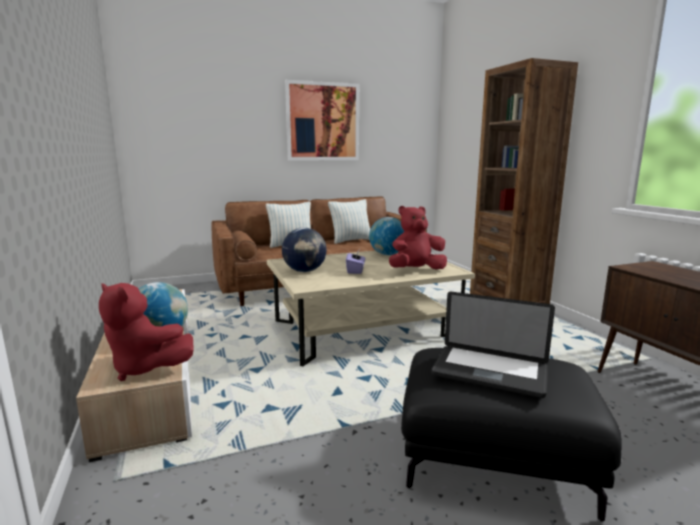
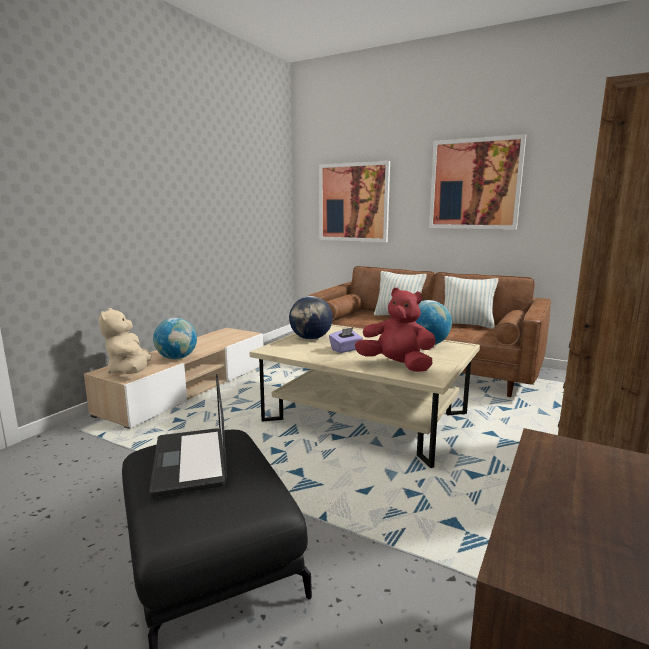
camera: 50 degrees right, 0 degrees up
red plush toy [99,283,194,381] -> beige plush toy [99,308,151,374]
none -> picture [319,161,390,242]

